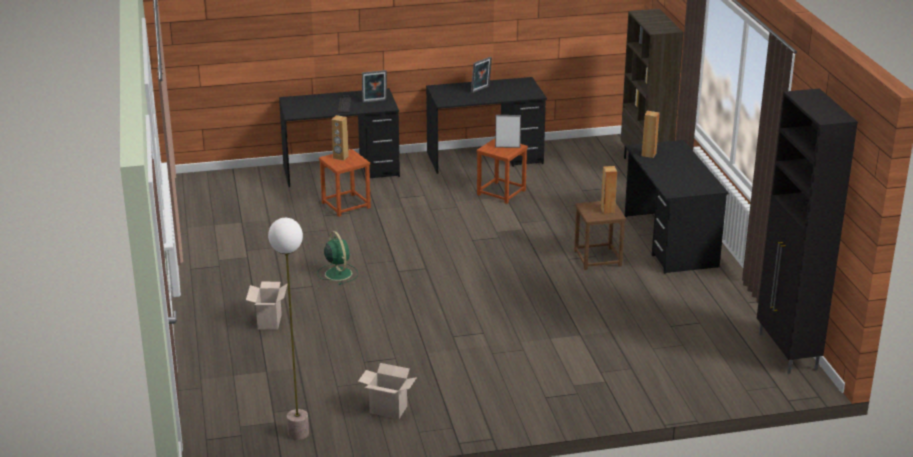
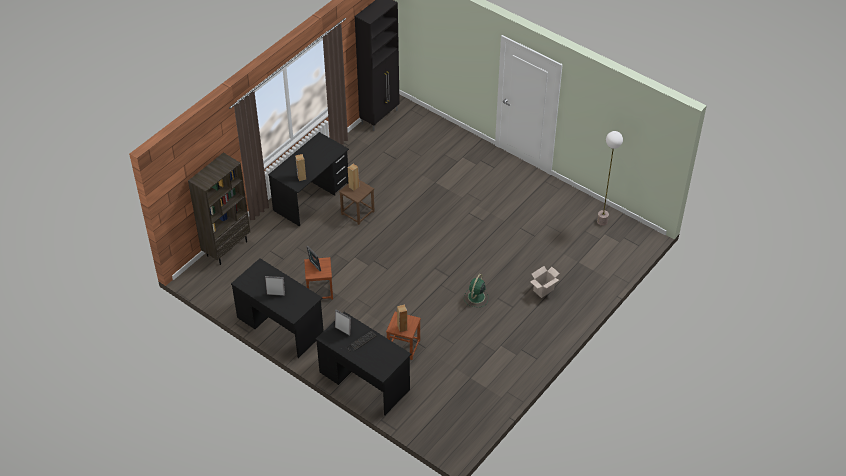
camera: 130 degrees left, 20 degrees up
cardboard box [358,363,417,419] -> none

